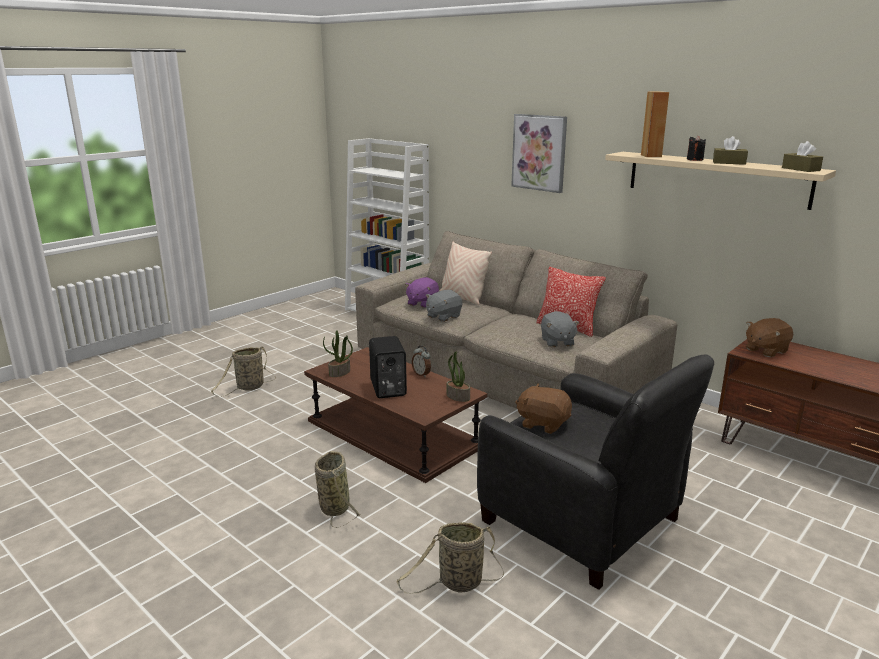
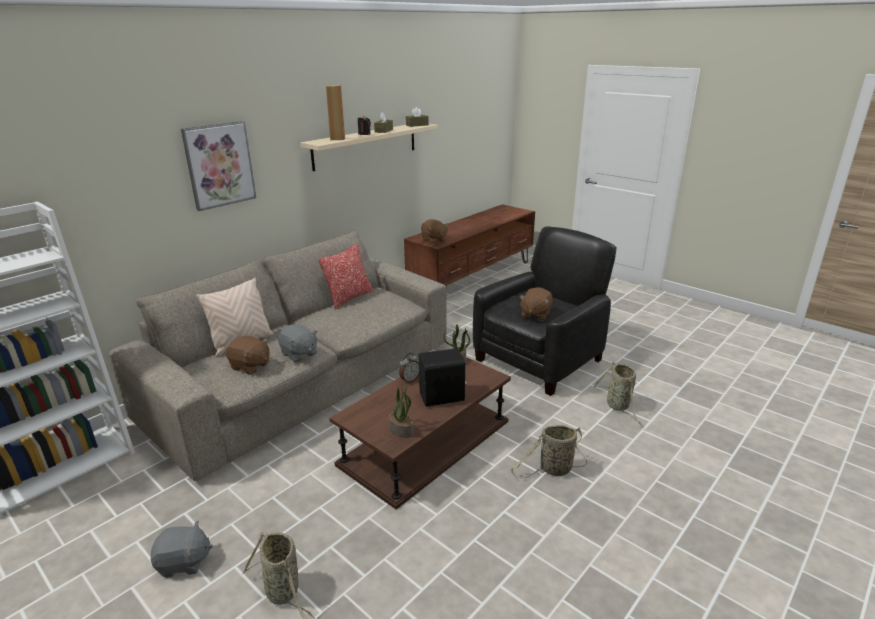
camera: 90 degrees left, 5 degrees up
purple plush toy [405,277,439,308] -> brown plush toy [226,336,270,375]
grey plush toy [541,311,580,347] -> grey plush toy moved to [151,521,213,578]

